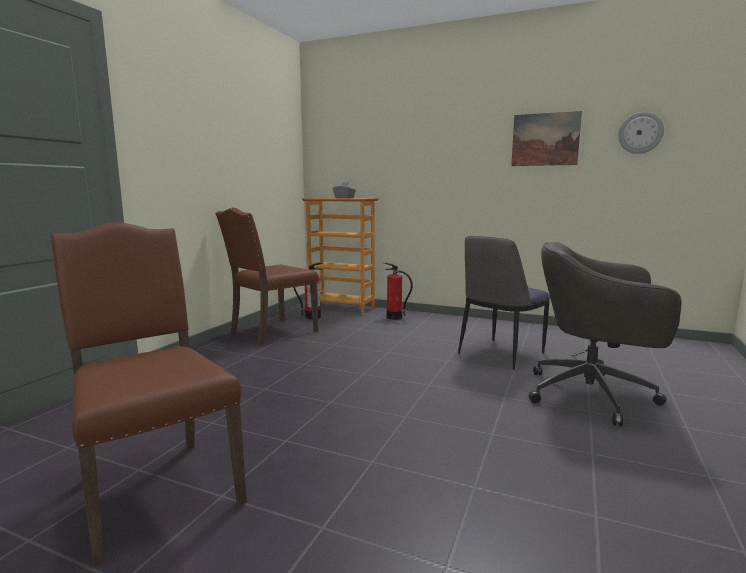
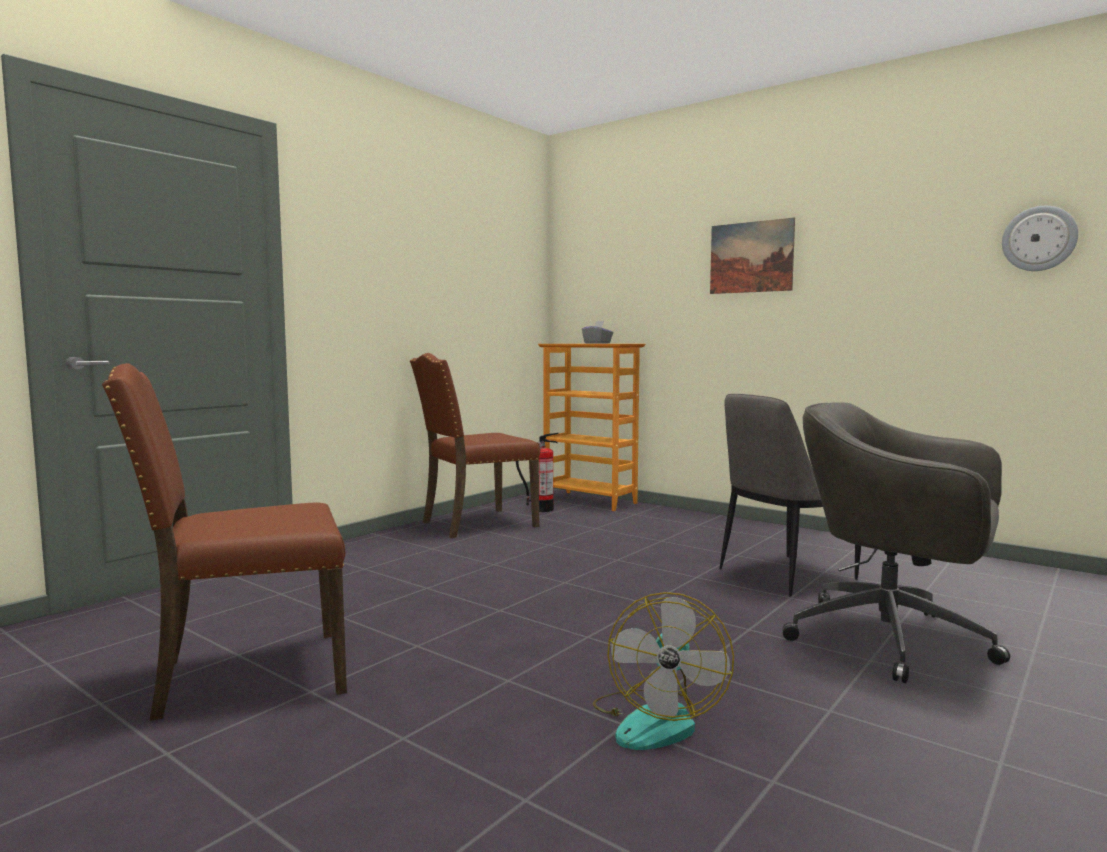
camera: 15 degrees right, 5 degrees down
brown chair [51,222,247,565] -> brown chair turned 90 degrees counterclockwise [102,363,347,721]
fire extinguisher [384,263,413,320] -> none
picture [511,111,582,166] -> picture moved to [710,217,795,294]
none -> fan [593,592,734,750]

